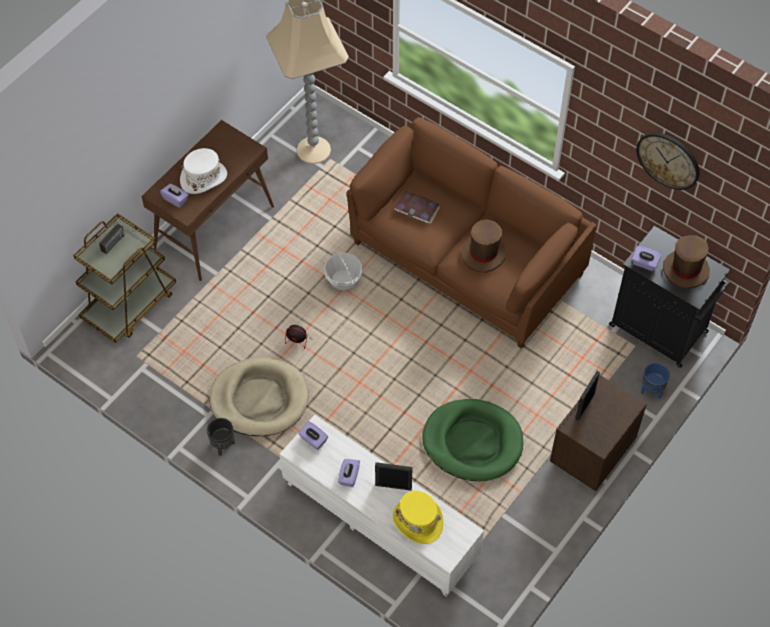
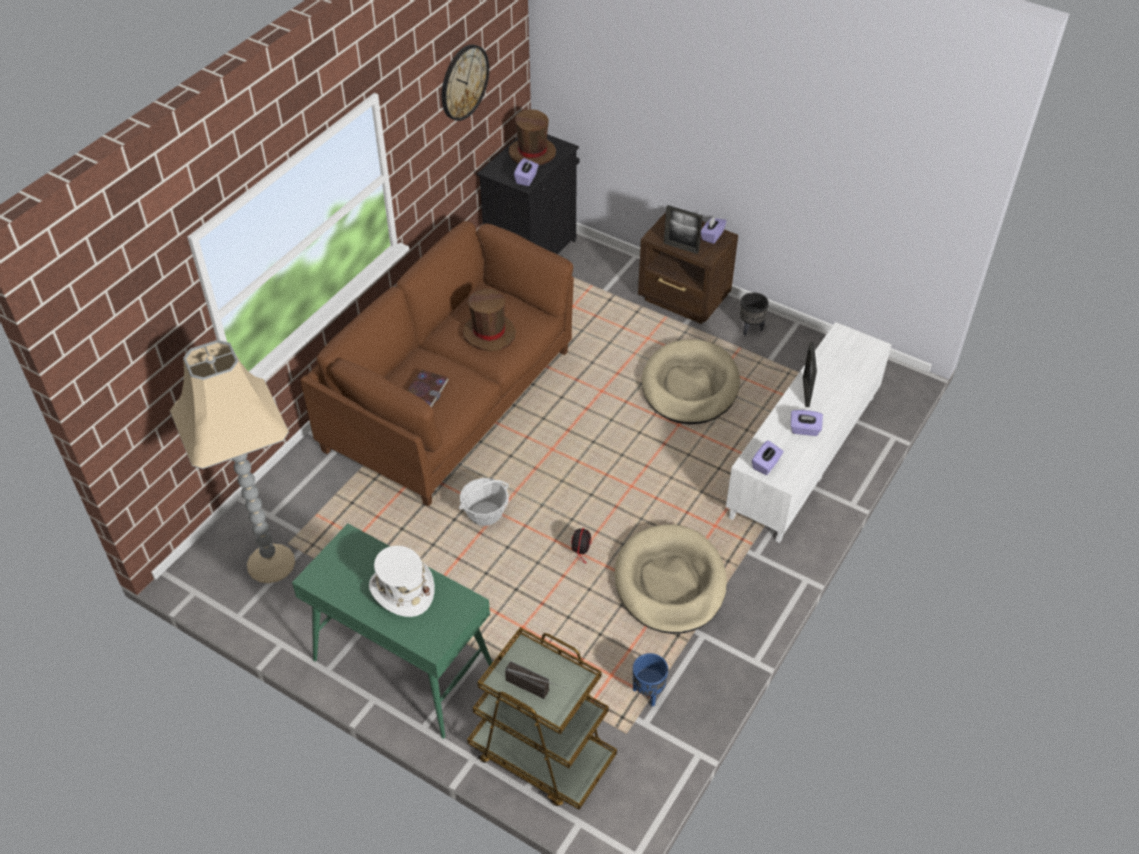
camera: 95 degrees left, 10 degrees down
brown console table [142,120,274,281] -> green console table [292,523,493,739]
purple tissue box [160,184,189,208] -> purple tissue box moved to [701,216,726,244]
black planter [207,418,235,456] -> black planter moved to [740,292,769,336]
yellow hat [393,491,443,544] -> none
green dog bed [422,399,523,481] -> beige dog bed [642,339,740,424]
blue planter [641,363,670,399] -> blue planter moved to [633,653,668,706]

